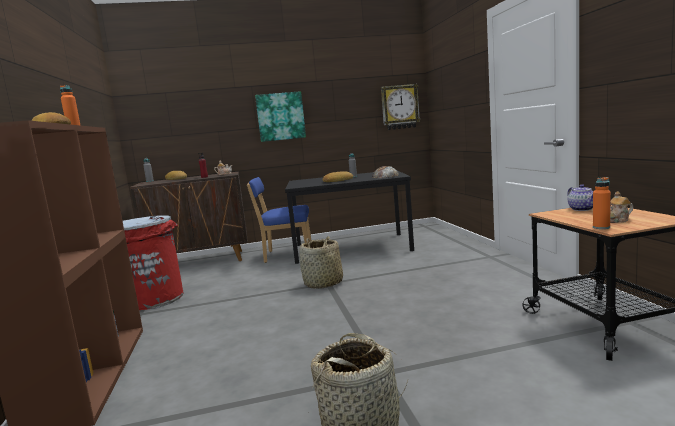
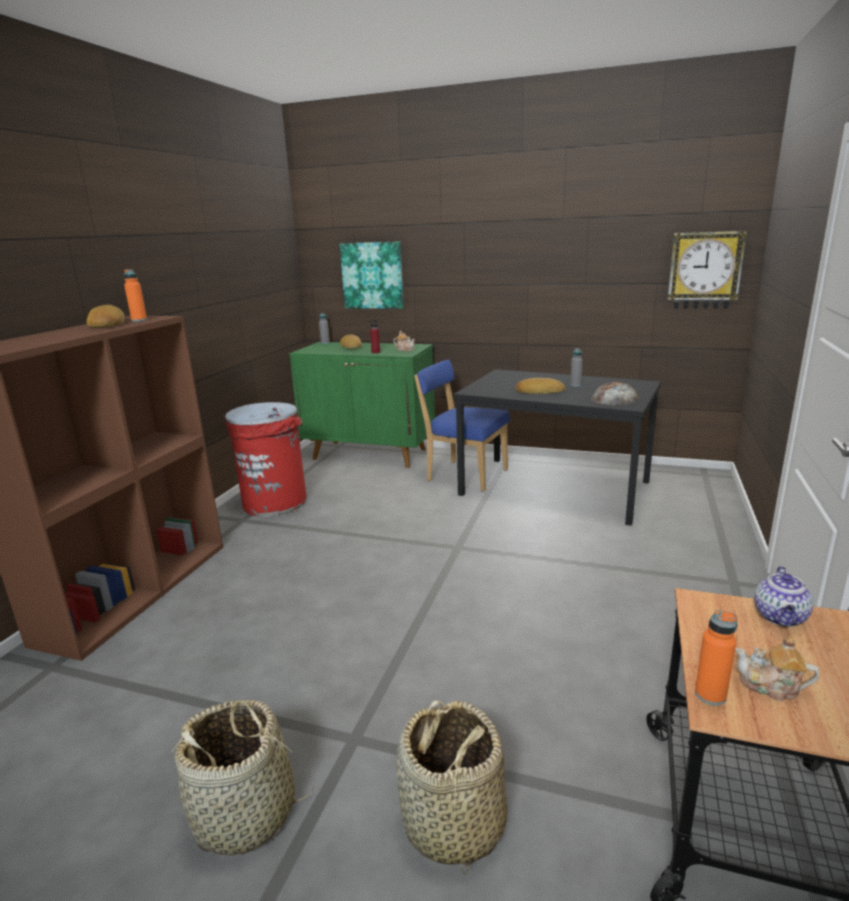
camera: 30 degrees right, 10 degrees up
brown cabinet [130,172,248,261] -> green cabinet [289,342,435,468]
picture [255,91,306,142] -> picture moved to [340,241,404,309]
basket [299,236,343,289] -> basket moved to [396,700,508,874]

